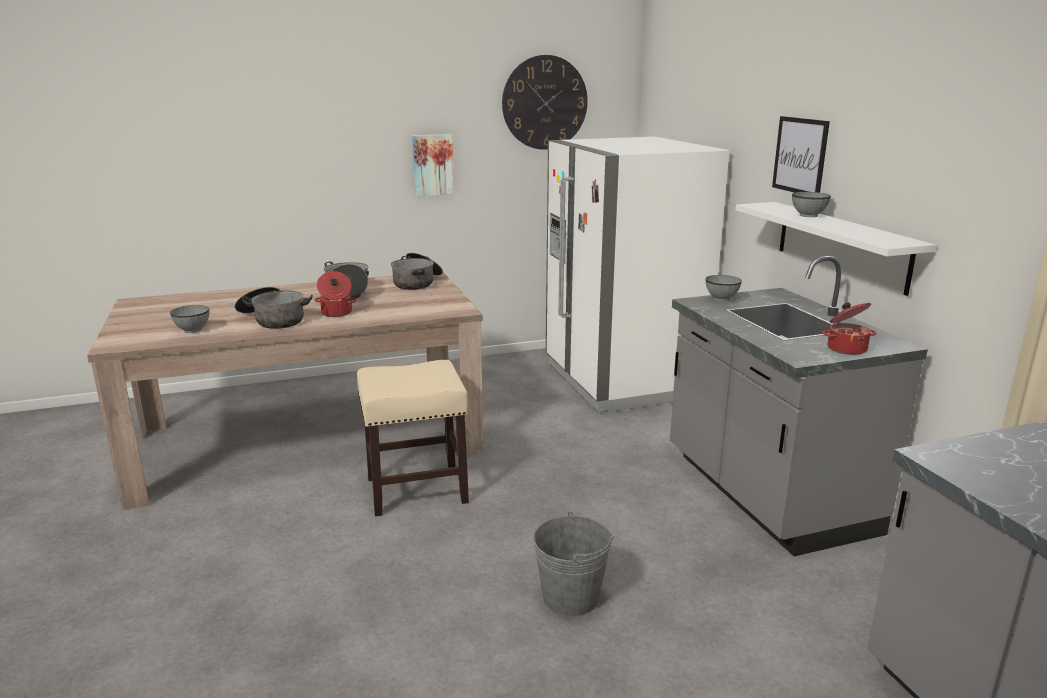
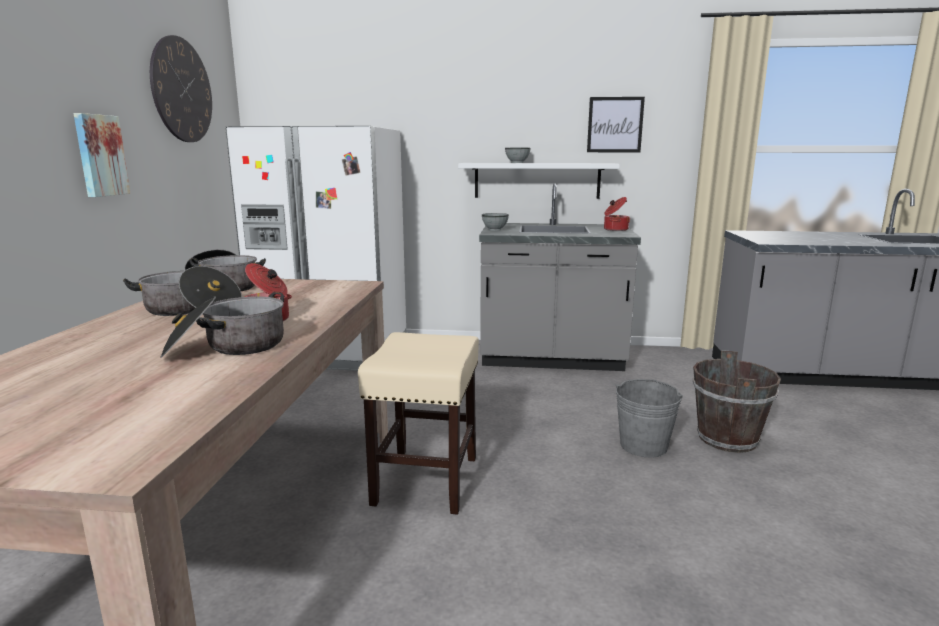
camera: 65 degrees left, 5 degrees down
grey bowl [170,305,210,333] -> none
picture [772,116,830,193] -> picture moved to [587,97,645,152]
none -> brown bucket [692,350,781,453]

